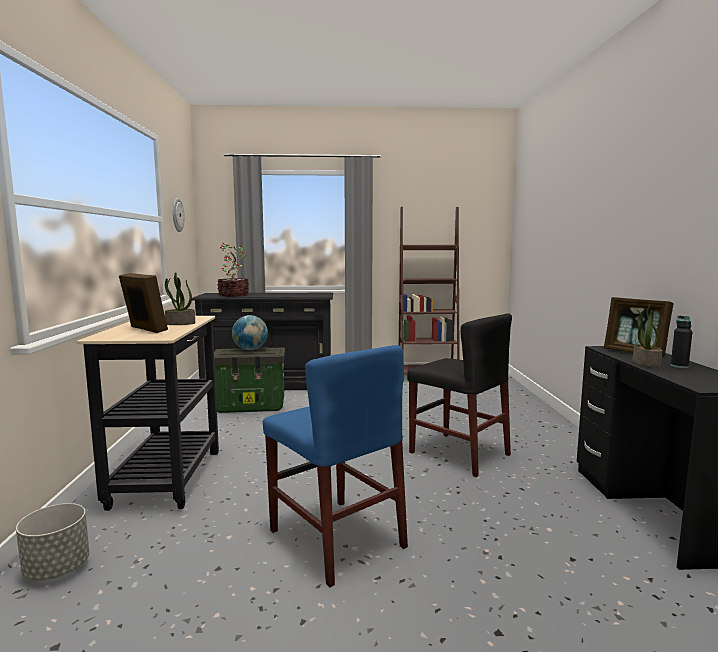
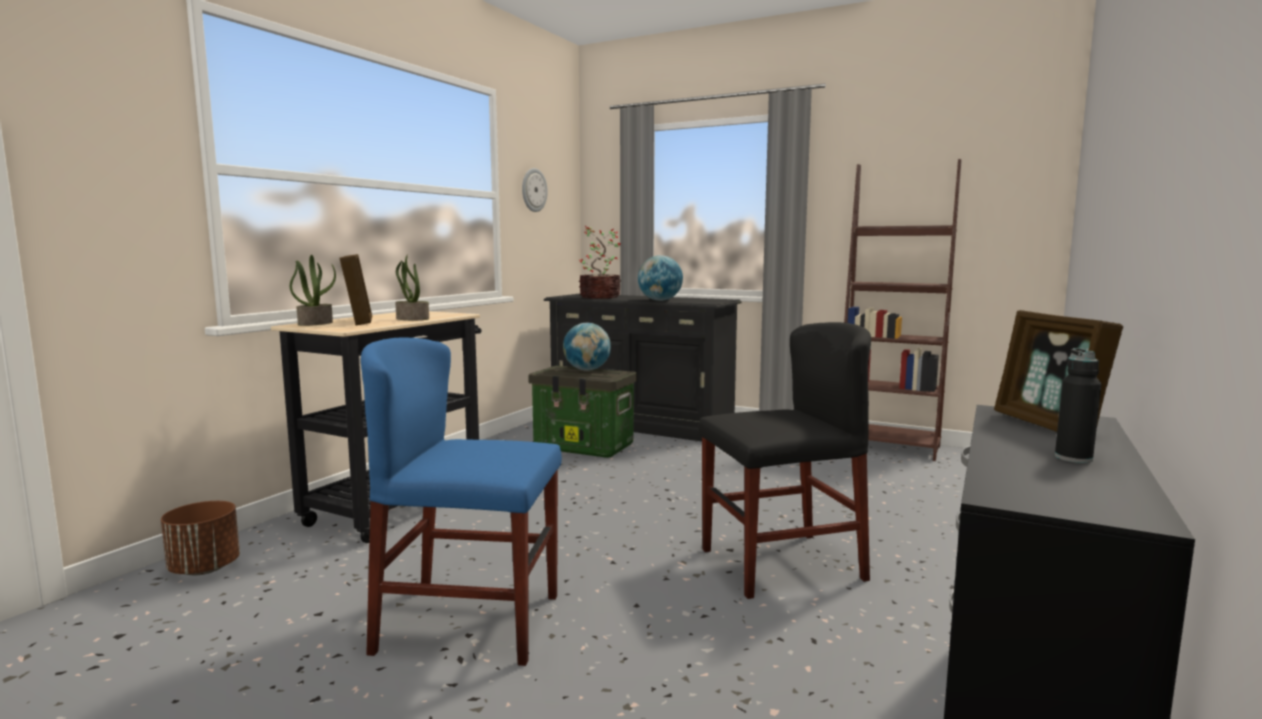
camera: 30 degrees right, 0 degrees up
grey planter [16,503,89,581] -> brown planter [161,501,240,575]
blue chair [263,345,408,588] -> blue chair turned 105 degrees clockwise [361,338,562,666]
black chair [407,313,512,477] -> black chair turned 90 degrees counterclockwise [698,322,871,599]
potted plant [632,305,662,367] -> potted plant moved to [290,255,336,326]
none -> globe [638,255,683,301]

